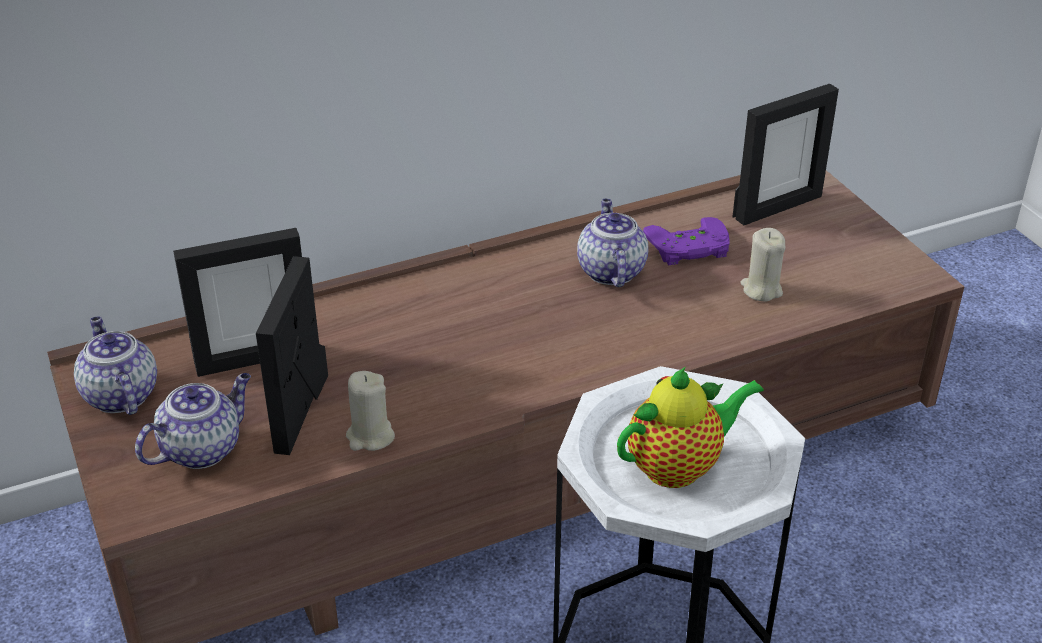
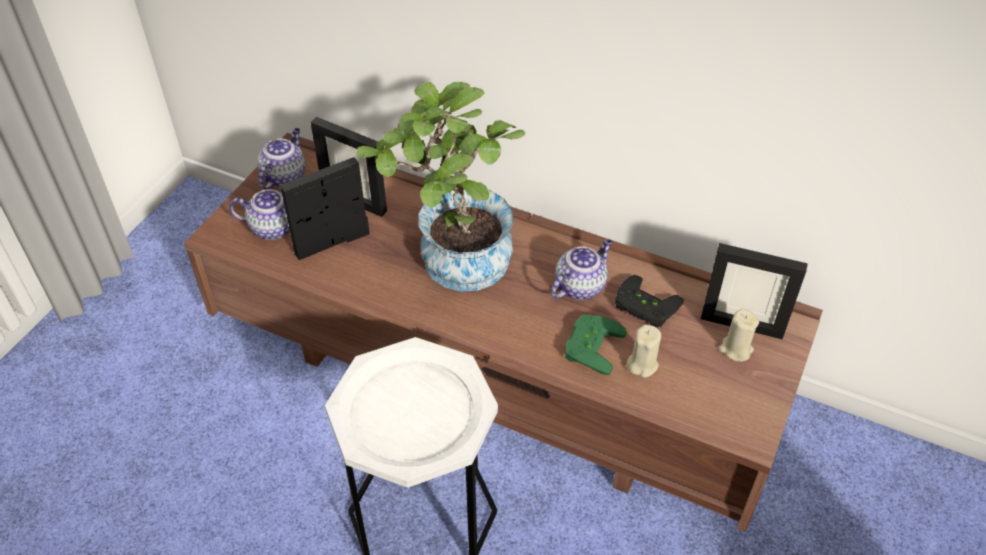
camera: 50 degrees right, 10 degrees up
beige candle [346,371,395,451] -> beige candle moved to [719,309,759,362]
teapot [617,367,764,488] -> none
purple game controller [643,217,730,266] -> black game controller [615,275,684,328]
none -> potted plant [356,82,525,292]
none -> green game controller [565,315,627,375]

